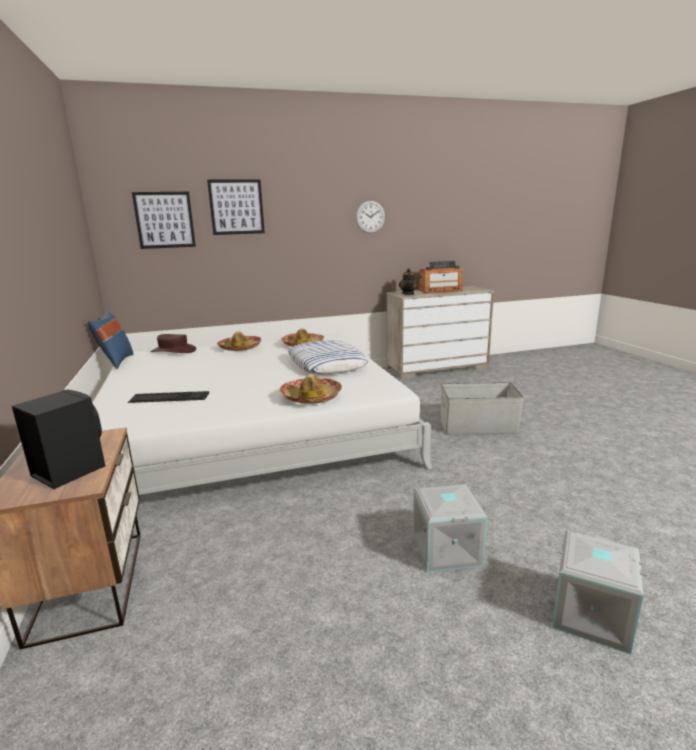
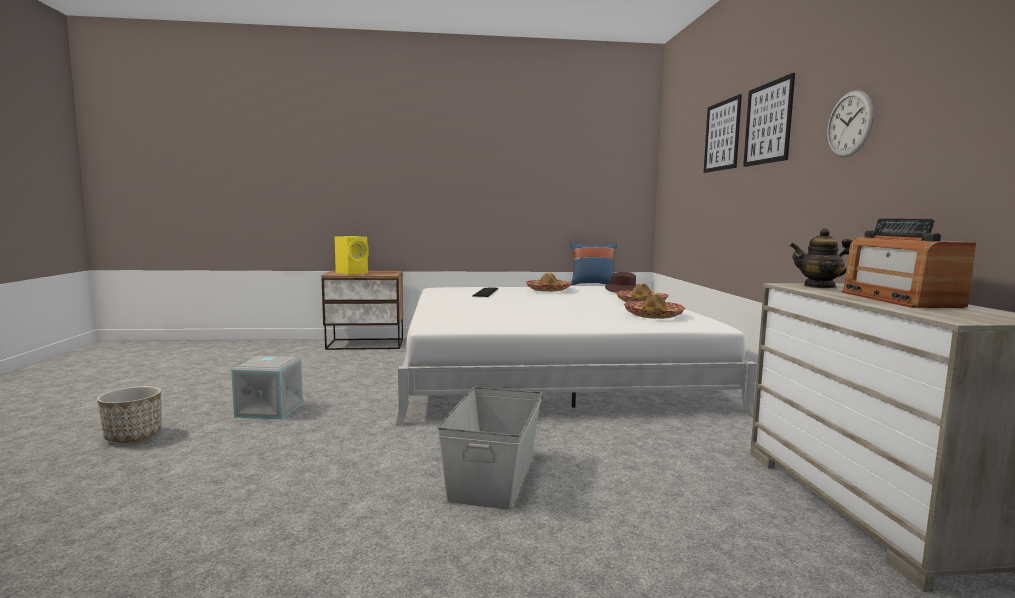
camera: 100 degrees right, 10 degrees down
black speaker [12,389,106,489] -> yellow speaker [335,236,369,275]
picture [132,192,196,249] -> picture moved to [743,73,795,167]
hat [280,374,342,404] -> hat moved to [526,272,572,292]
pillow [288,340,368,374] -> none
grey storage box [552,531,647,654] -> planter [97,386,161,443]

